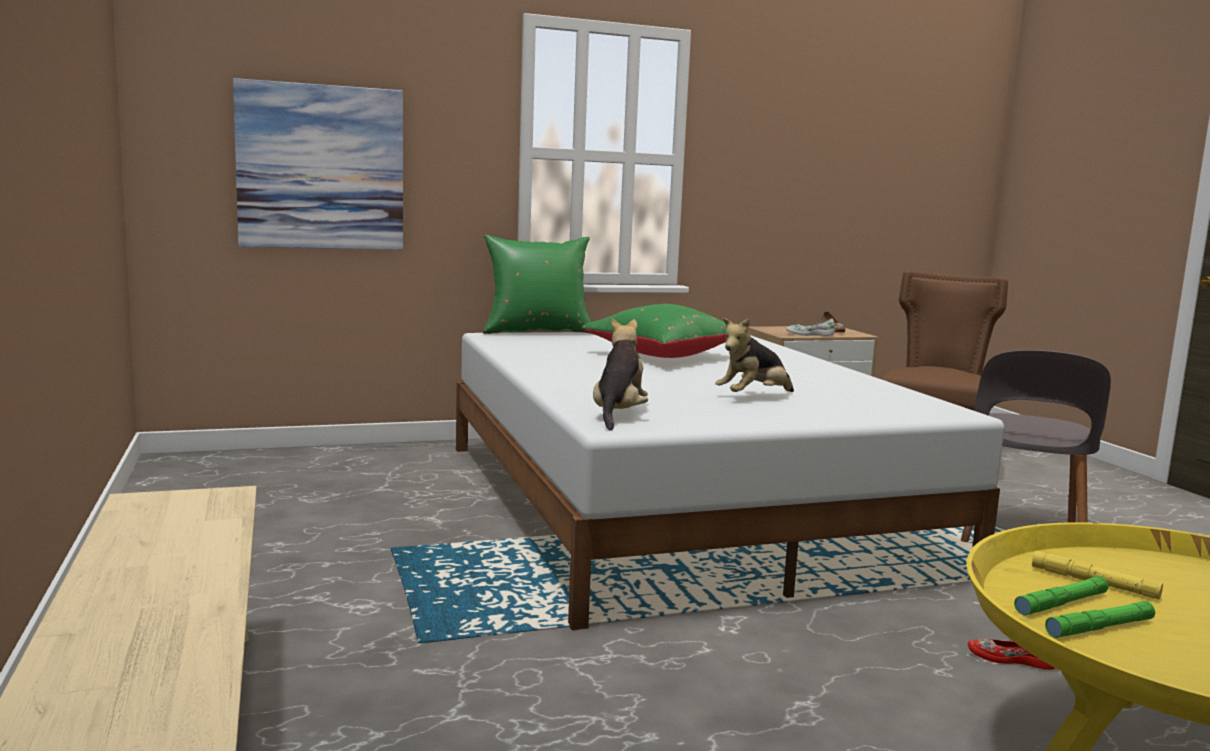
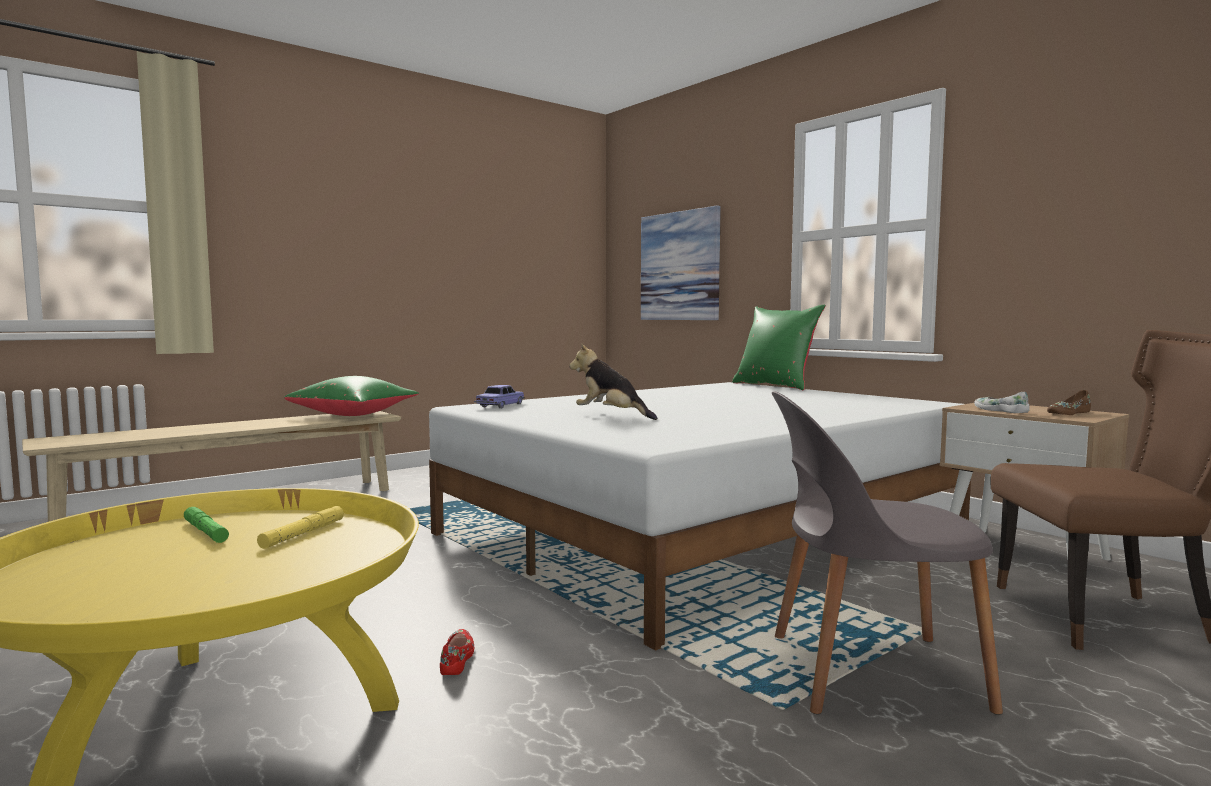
camera: 70 degrees right, 5 degrees down
green pillow [582,304,726,358] -> green pillow moved to [284,376,419,416]
plush toy [593,317,648,430] -> toy car [474,385,525,408]
green flashlight [1014,576,1108,616] -> none

